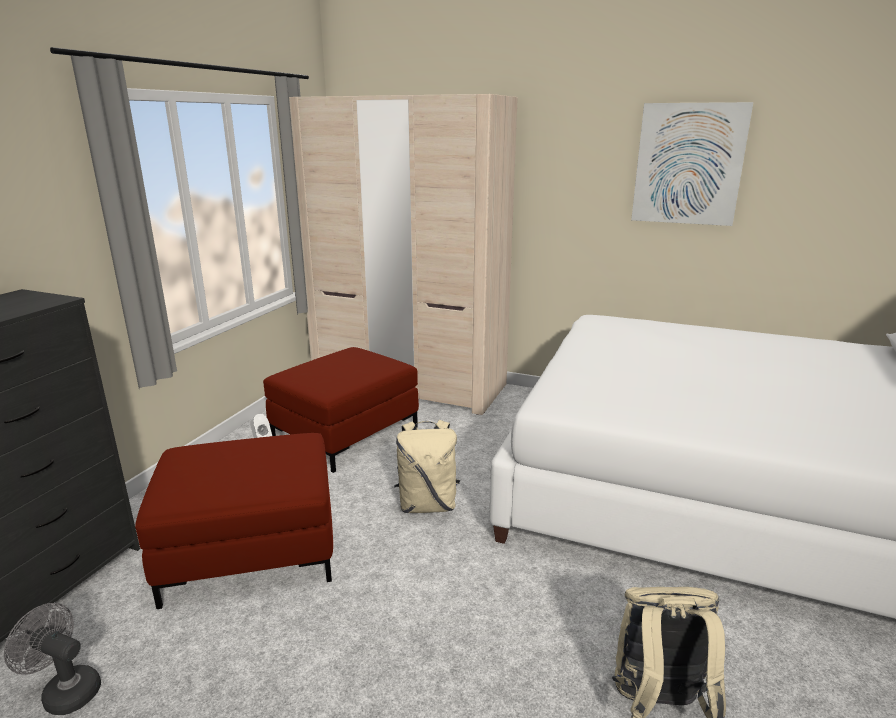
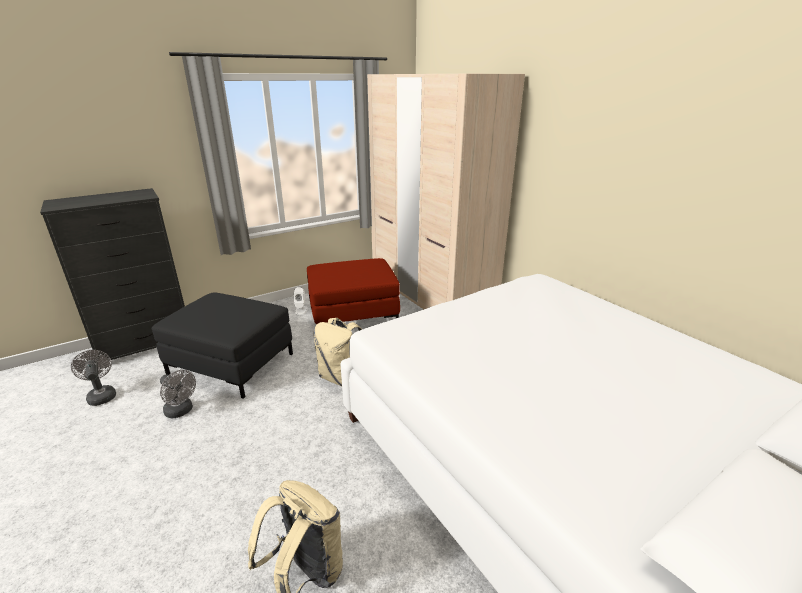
camera: 35 degrees right, 5 degrees up
red ottoman [135,433,333,609] -> black ottoman [152,292,293,399]
picture [631,102,753,226] -> none
none -> grey fan [160,370,196,418]

